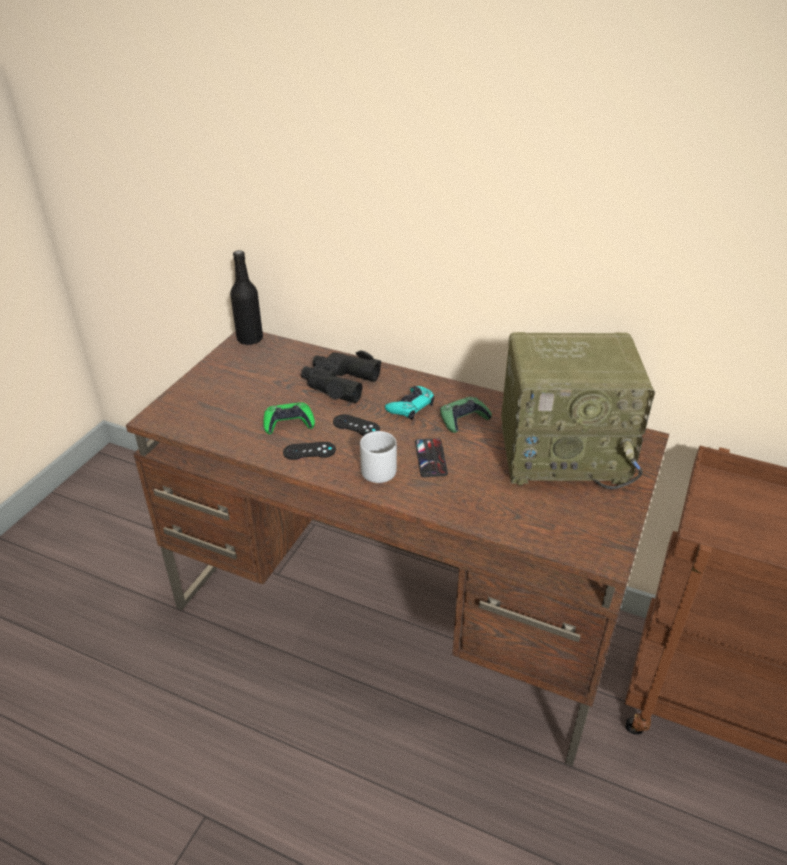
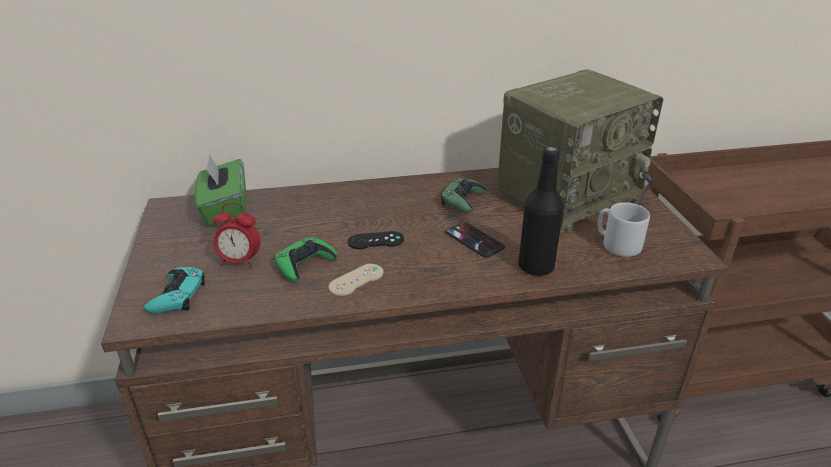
camera: 35 degrees left, 5 degrees down
black bottle [230,250,263,345] -> black bottle moved to [518,146,564,276]
black game controller [283,442,336,460] -> beige game controller [328,264,383,296]
black binoculars [301,350,382,403] -> none
grey mug [360,431,397,483] -> grey mug moved to [597,202,650,257]
turquoise game controller [385,386,435,420] -> turquoise game controller moved to [144,267,205,313]
none -> green tissue box [195,154,246,227]
none -> alarm clock [213,203,261,268]

